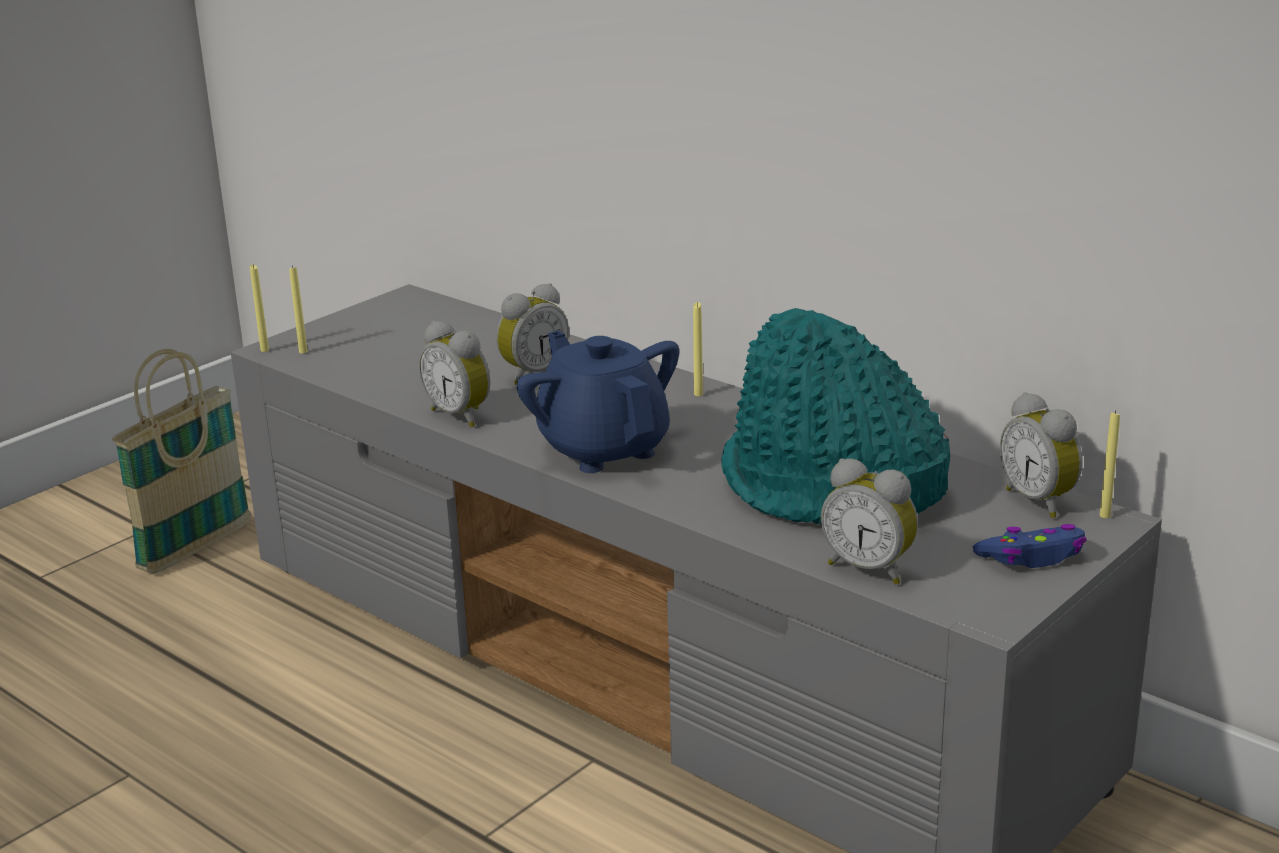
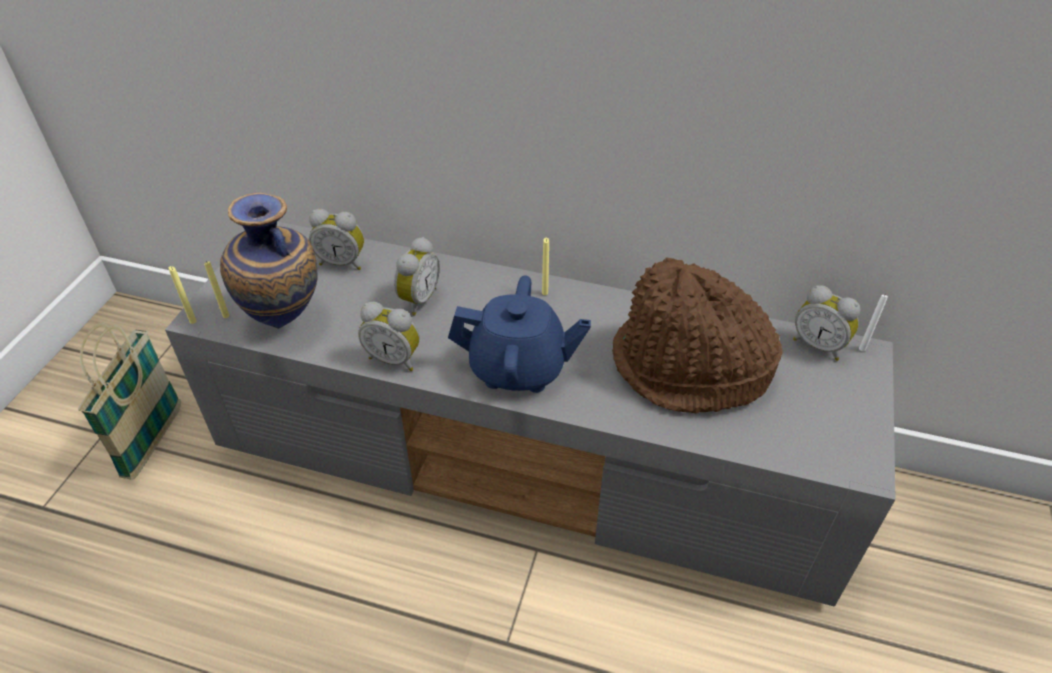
camera: 25 degrees left, 20 degrees up
blue teapot [517,331,679,473] -> blue teapot turned 150 degrees clockwise [448,276,591,393]
turquoise hat [721,308,950,524] -> brown hat [612,257,782,413]
alarm clock [821,458,918,585] -> alarm clock moved to [309,209,364,270]
blue game controller [973,524,1087,568] -> none
yellow candle [1100,410,1120,518] -> white candle [859,295,888,351]
none -> vase [220,193,318,329]

